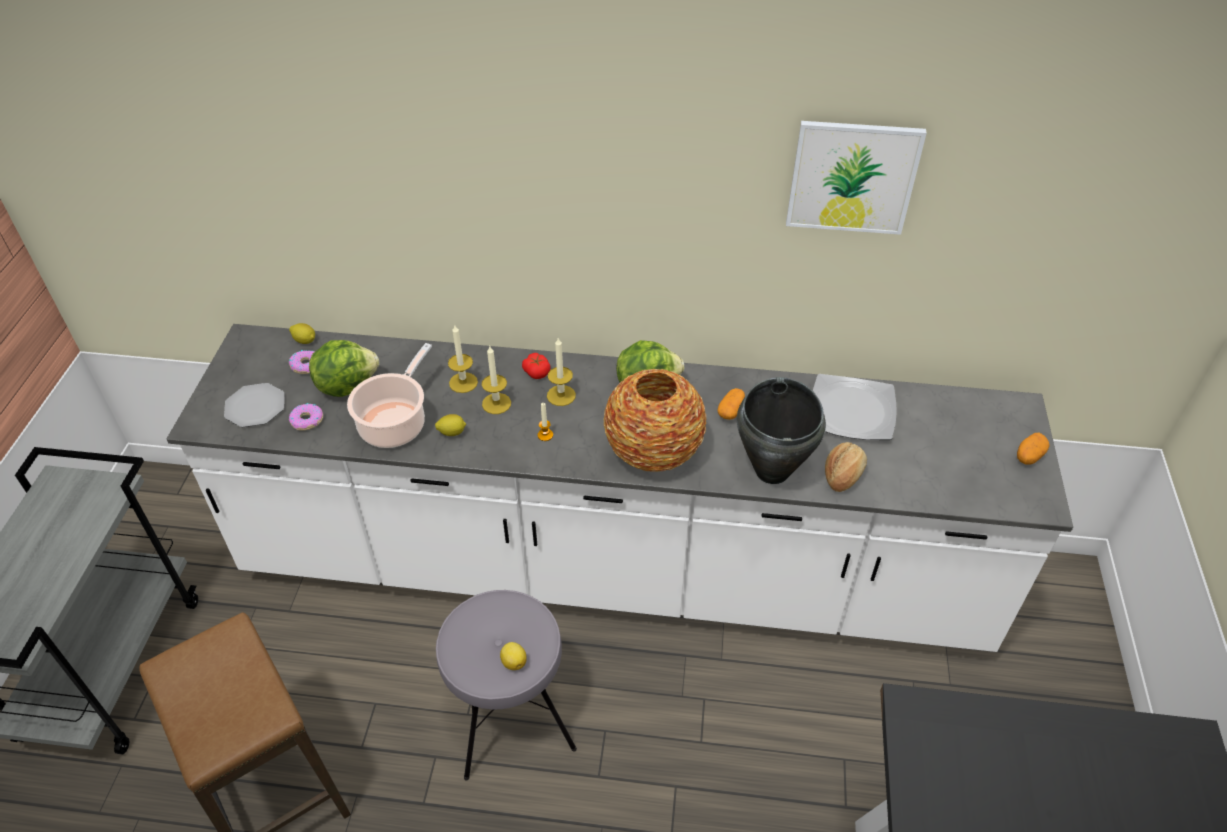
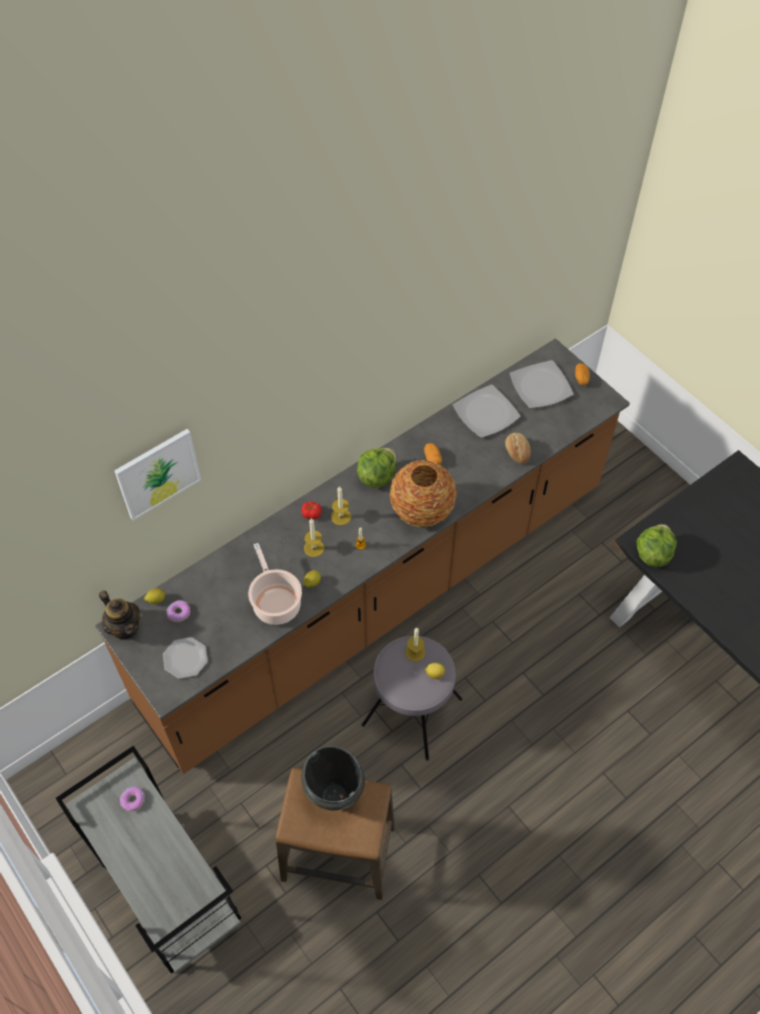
camera: 45 degrees left, 10 degrees up
white counter [167,324,1073,652] -> brown counter [95,338,630,774]
donut [289,403,323,431] -> donut moved to [120,786,145,811]
lettuce [309,340,379,397] -> lettuce moved to [636,524,677,567]
candle [448,324,478,393] -> candle moved to [405,628,425,662]
black cooking pot [737,377,826,484] -> black cooking pot moved to [301,746,365,811]
picture [786,121,927,235] -> picture moved to [114,429,201,520]
none -> teapot [99,590,140,639]
none -> plate [509,360,574,409]

